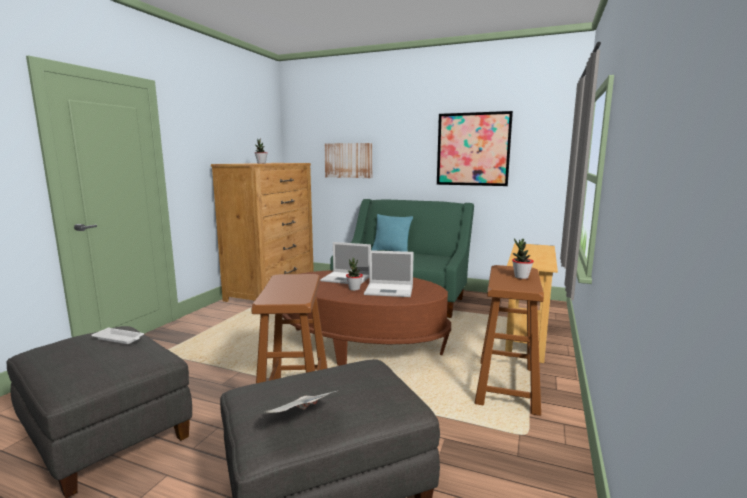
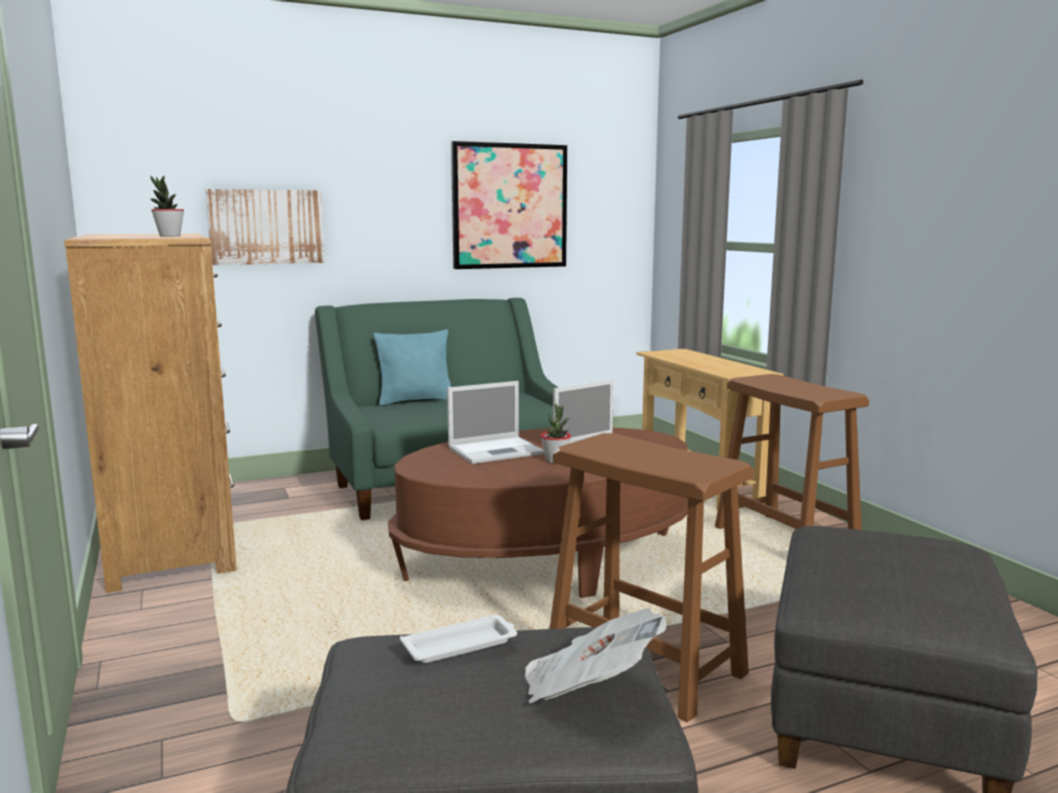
camera: 45 degrees left, 0 degrees up
newspaper [266,390,341,413] -> newspaper moved to [525,608,667,703]
potted plant [512,238,534,279] -> none

